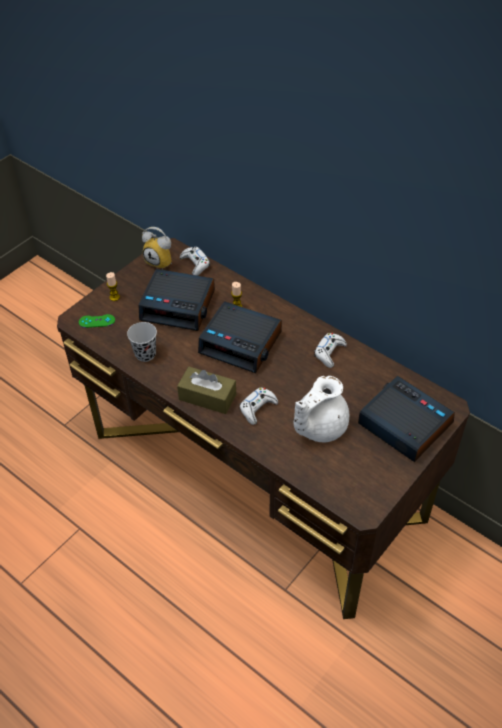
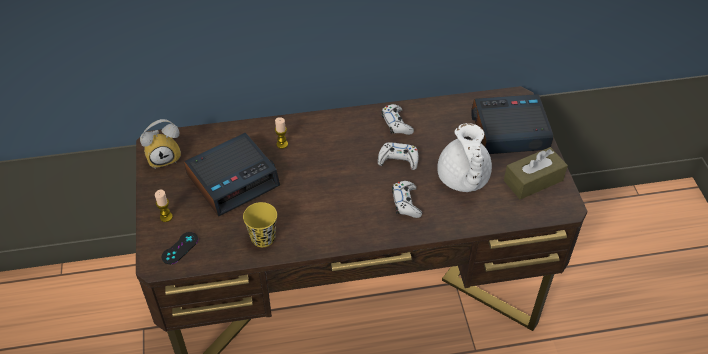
camera: 50 degrees left, 0 degrees up
green game controller [79,314,115,328] -> black game controller [162,232,198,264]
black cup [127,322,157,362] -> yellow cup [243,202,277,247]
brown tissue box [177,367,236,414] -> brown tissue box moved to [504,147,568,199]
white game controller [180,247,210,276] -> white game controller moved to [378,142,419,170]
alarm clock [198,301,282,373] -> none

